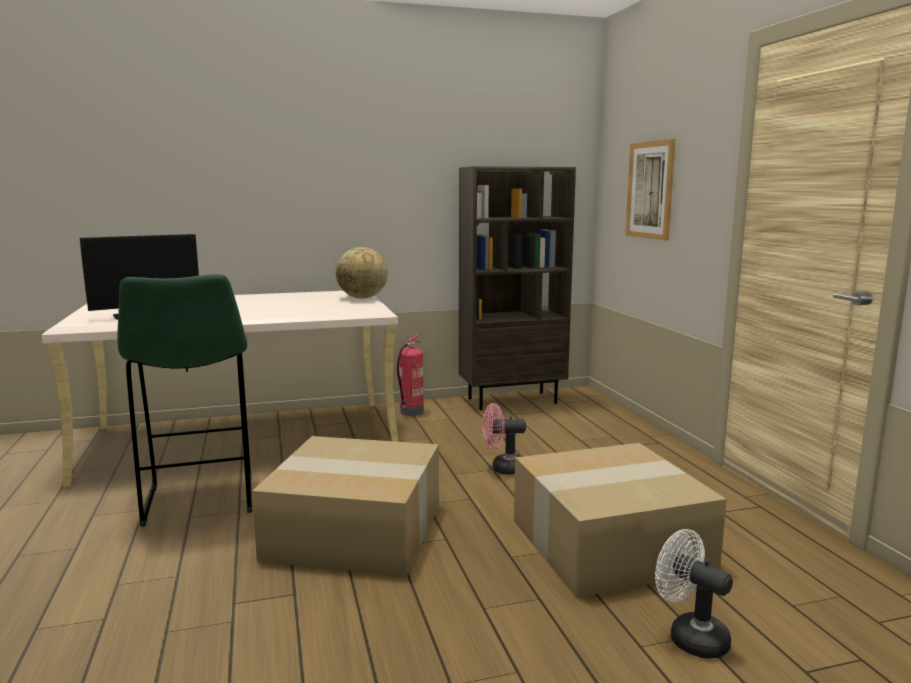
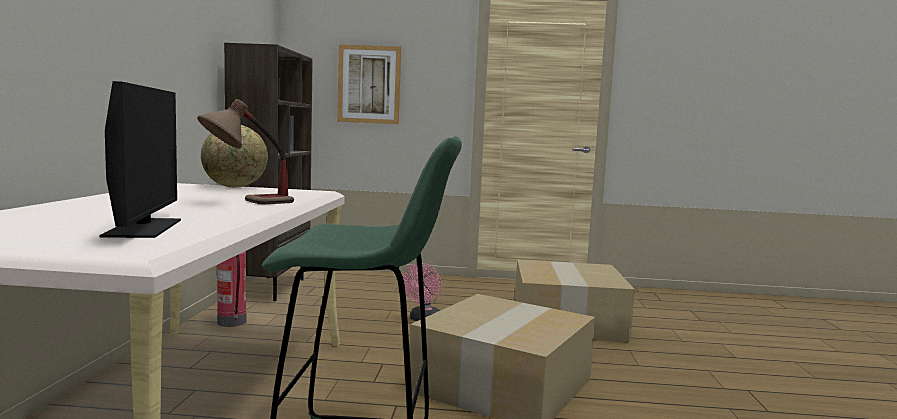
camera: 70 degrees left, 5 degrees down
white fan [655,529,733,659] -> none
none -> table lamp [197,99,294,204]

